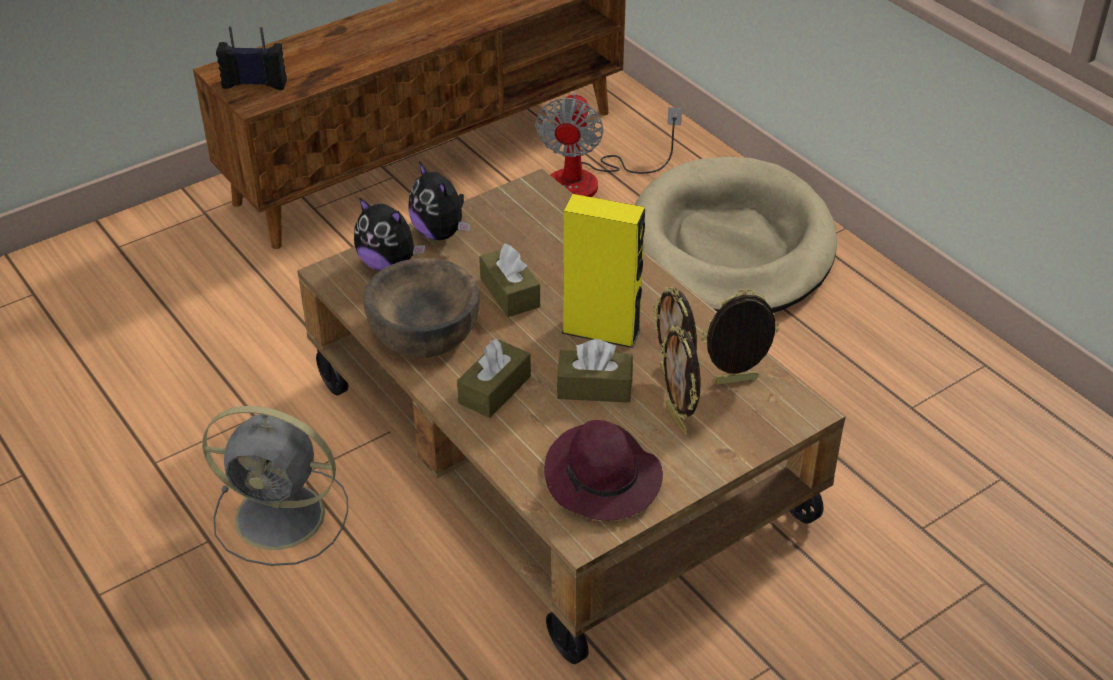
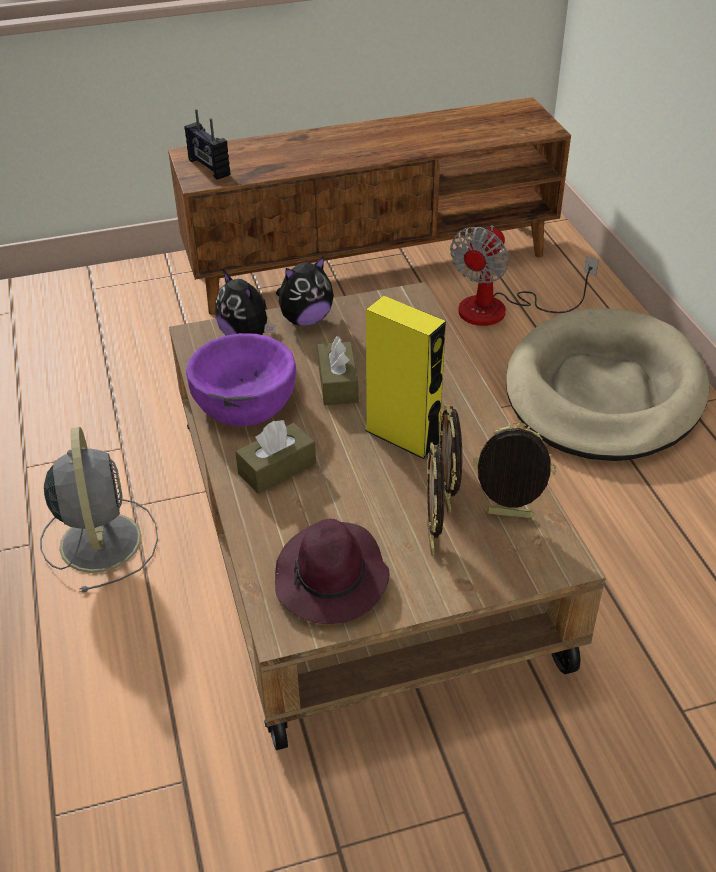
camera: 20 degrees right, 0 degrees up
grey fan [202,406,348,566] -> grey fan turned 135 degrees counterclockwise [40,427,158,593]
radio [216,26,287,90] -> radio turned 150 degrees counterclockwise [185,109,230,180]
brown bowl [363,258,480,358] -> purple bowl [186,333,296,426]
plush toy [408,161,470,240] -> plush toy turned 105 degrees counterclockwise [276,256,334,326]
brown tissue box [556,339,633,403] -> none

